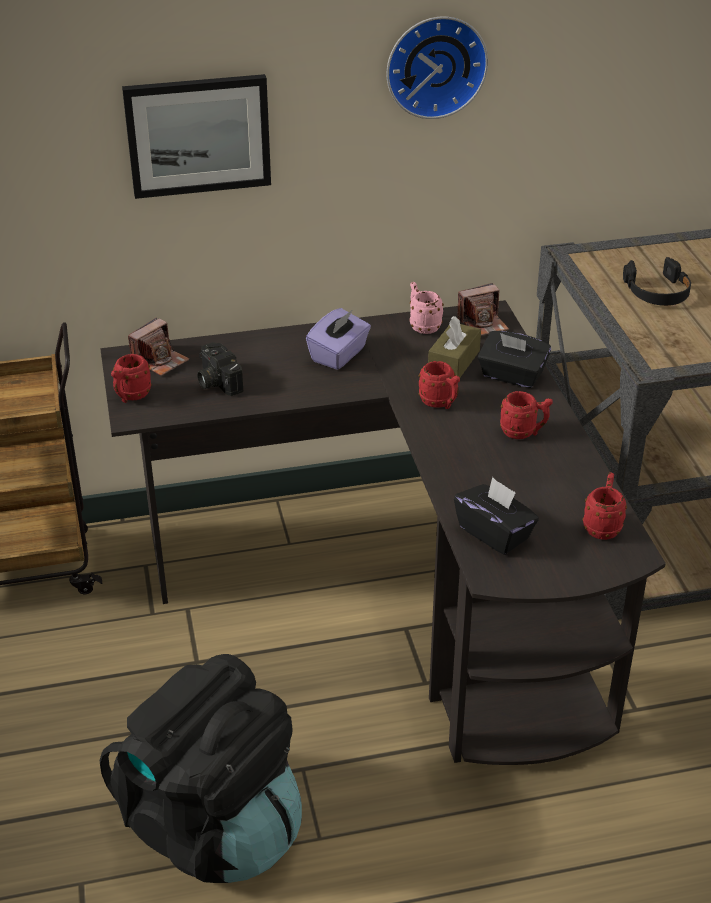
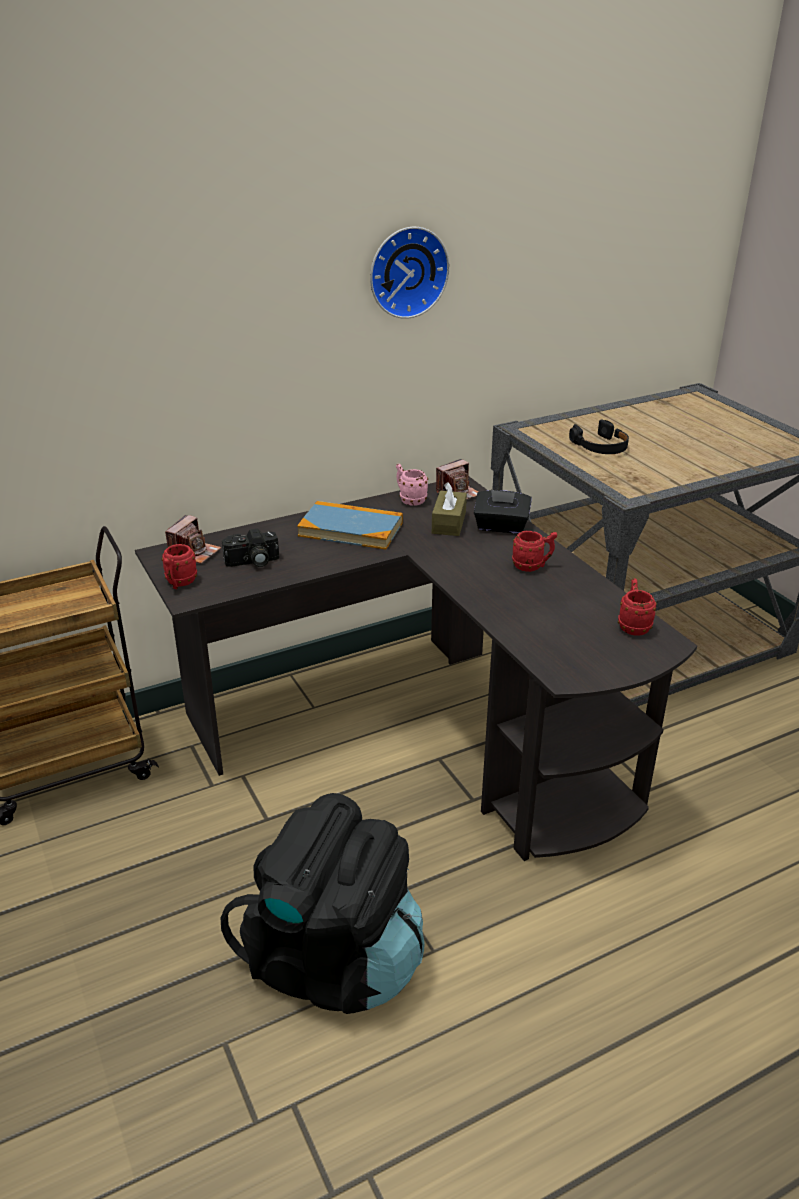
camera: 15 degrees left, 5 degrees down
picture [122,74,271,199] -> none
camera [197,342,243,396] -> camera turned 60 degrees counterclockwise [222,529,279,567]
purple tissue box [306,308,371,370] -> book [297,501,403,549]
red mug [419,361,460,409] -> none
black tissue box [454,477,539,555] -> none

